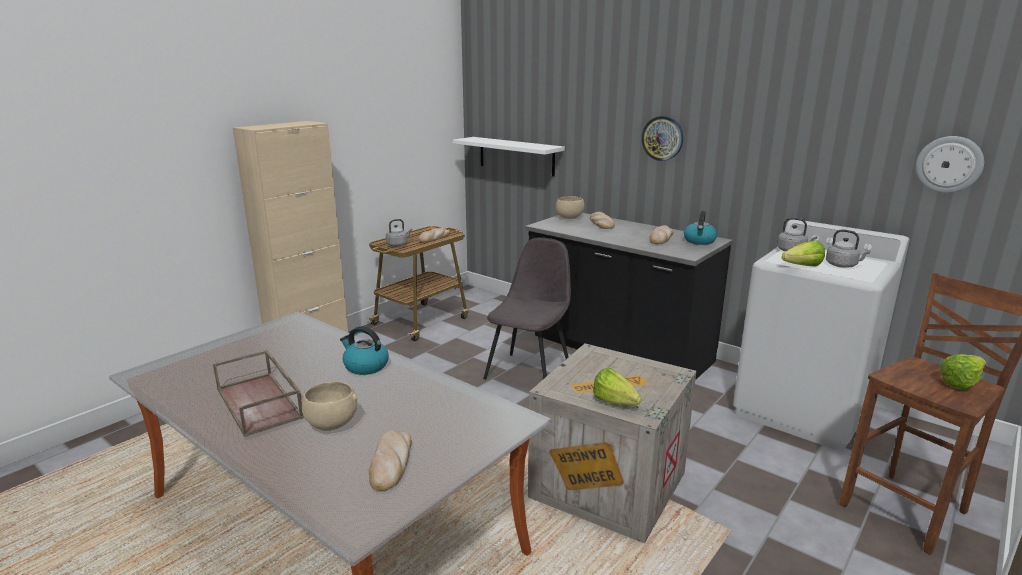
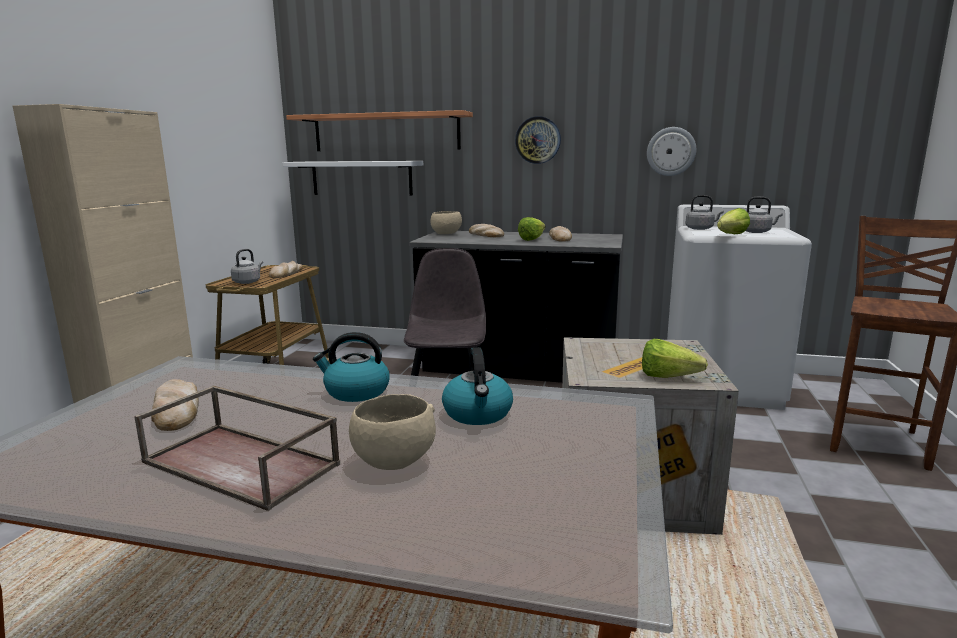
camera: 25 degrees left, 5 degrees down
bread [369,430,412,491] -> bread moved to [151,379,199,431]
kettle [684,211,717,245] -> kettle moved to [442,347,513,425]
wall clock [916,136,984,193] -> wall clock moved to [647,127,696,176]
lettuce [940,354,986,389] -> lettuce moved to [518,217,545,241]
none -> shelf [286,110,473,151]

